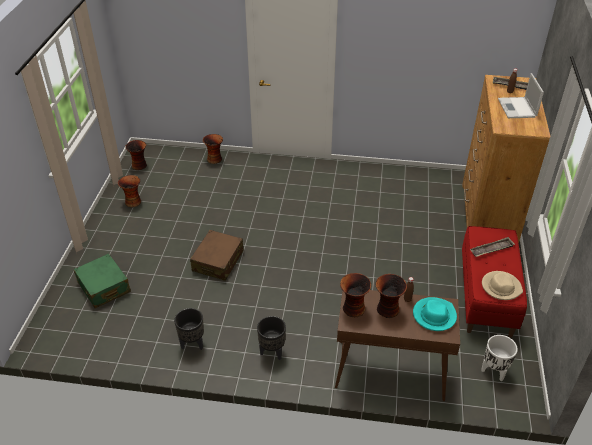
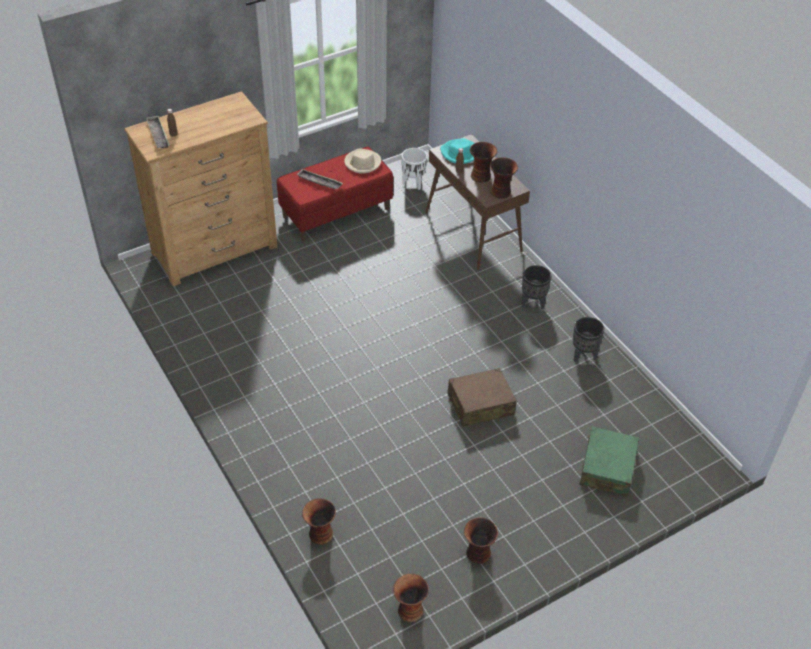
camera: 130 degrees left, 5 degrees up
laptop [498,73,544,118] -> none

